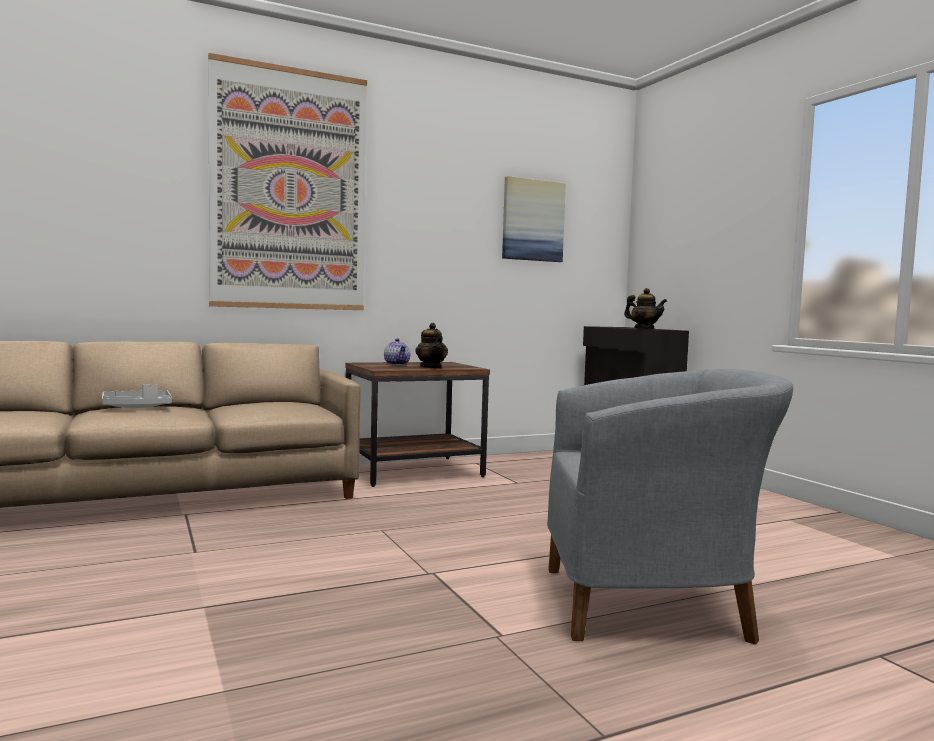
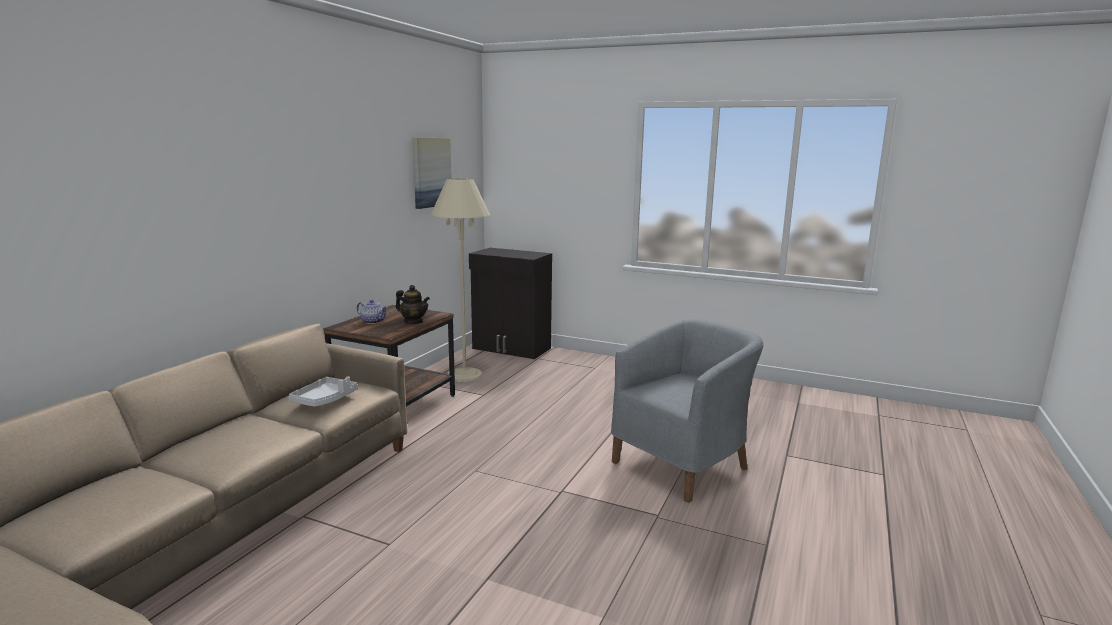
camera: 40 degrees left, 10 degrees up
grey tray [102,384,172,408] -> grey tray moved to [288,377,358,407]
picture [208,53,367,310] -> none
teapot [624,288,667,329] -> none
none -> beige floor lamp [431,178,490,382]

